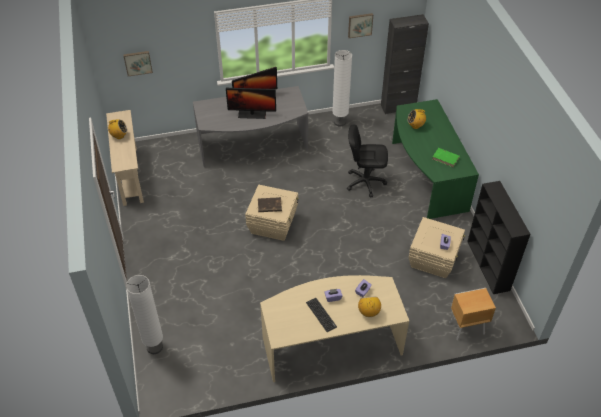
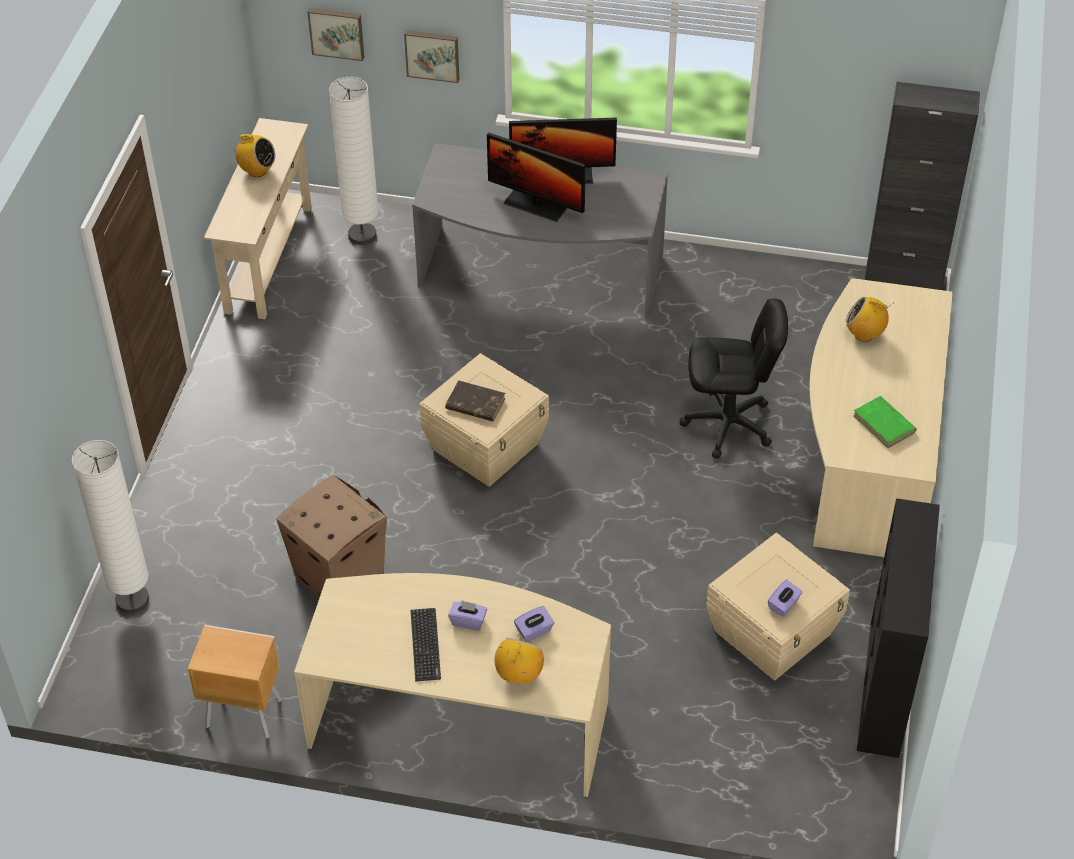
camera: 25 degrees right, 0 degrees up
white floor lamp [332,50,352,127] -> white floor lamp moved to [329,77,379,245]
black office chair [347,125,388,198] -> black office chair turned 150 degrees clockwise [680,298,788,459]
picture [348,13,373,38] -> picture moved to [404,30,459,83]
green desk [392,99,479,219] -> beige desk [809,278,953,557]
brown nightstand [449,288,496,340] -> brown nightstand moved to [188,625,282,738]
none -> cardboard box [276,475,387,598]

